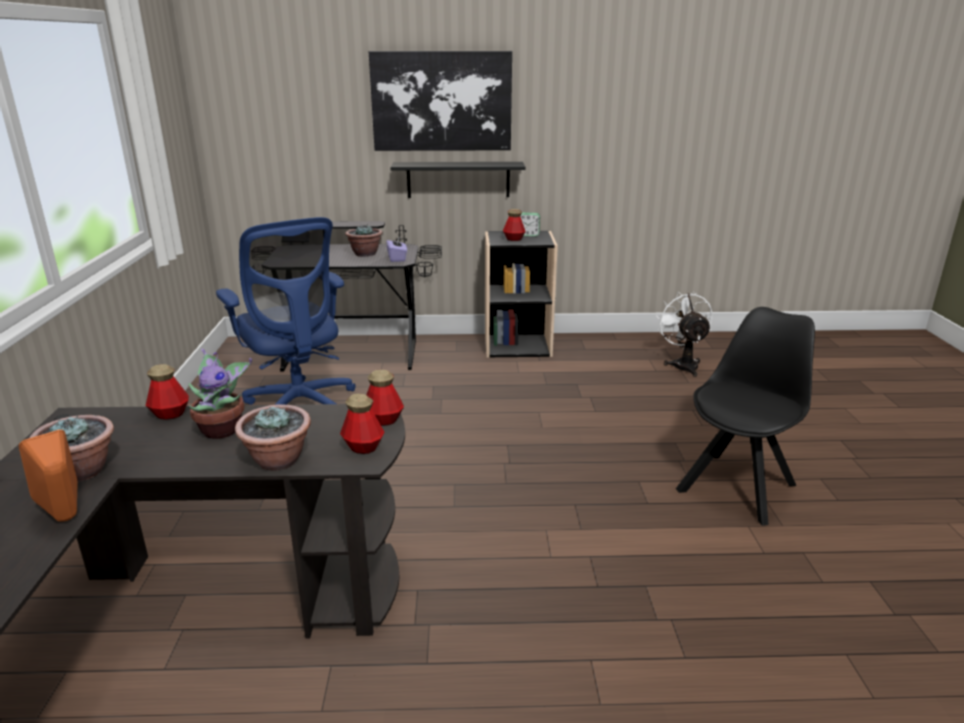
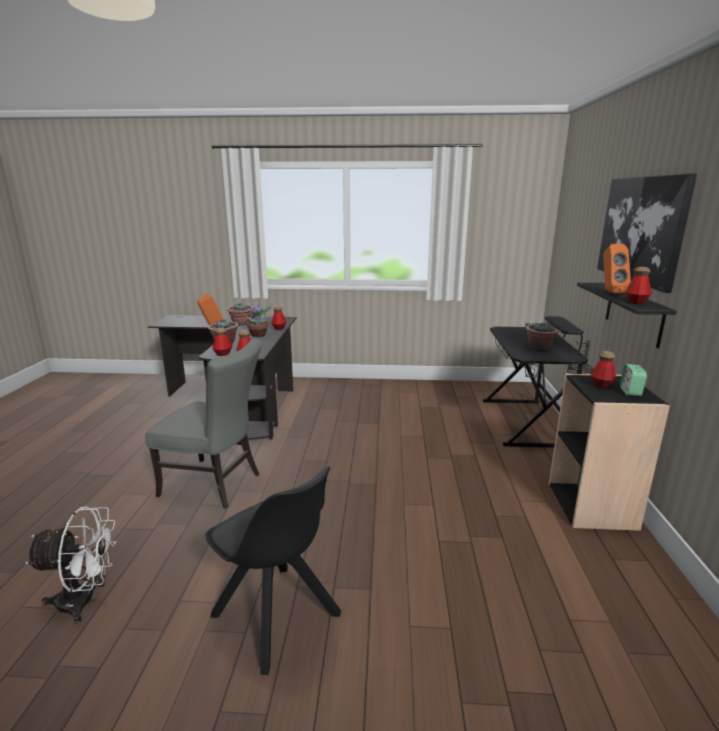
camera: 95 degrees right, 5 degrees down
blue office chair [216,217,356,405] -> none
purple tissue box [386,237,407,262] -> none
white fan [656,292,712,377] -> white fan moved to [26,506,117,623]
none -> grey chair [145,339,262,509]
none -> orange speaker [603,244,631,293]
none -> bottle [625,267,652,304]

